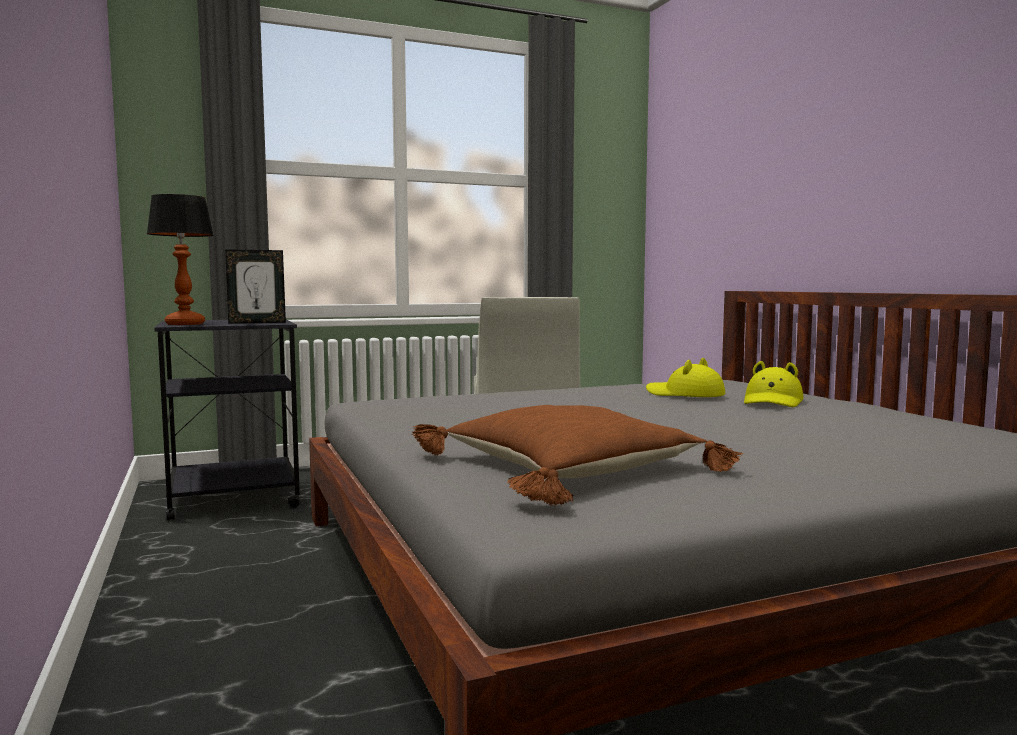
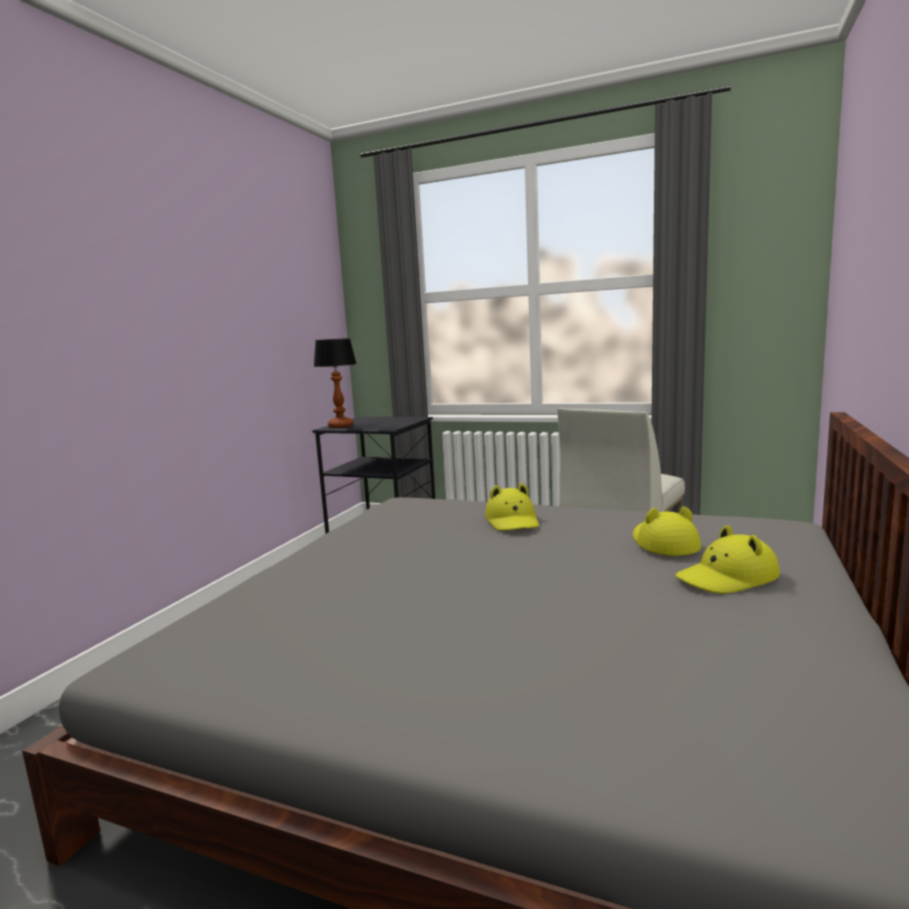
camera: 45 degrees right, 5 degrees up
picture frame [225,249,286,324] -> none
brown pillow [412,405,744,506] -> none
none -> yellow hat [485,483,539,531]

